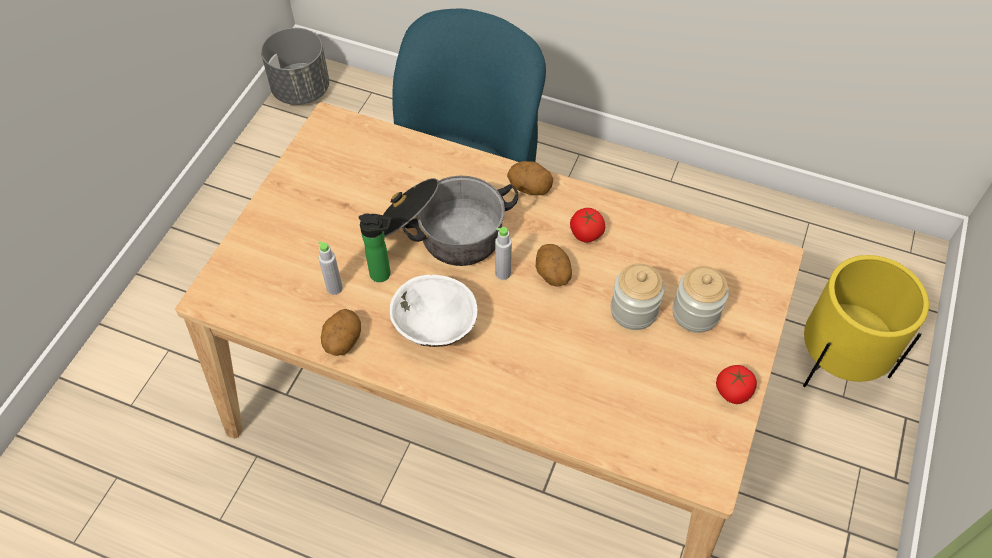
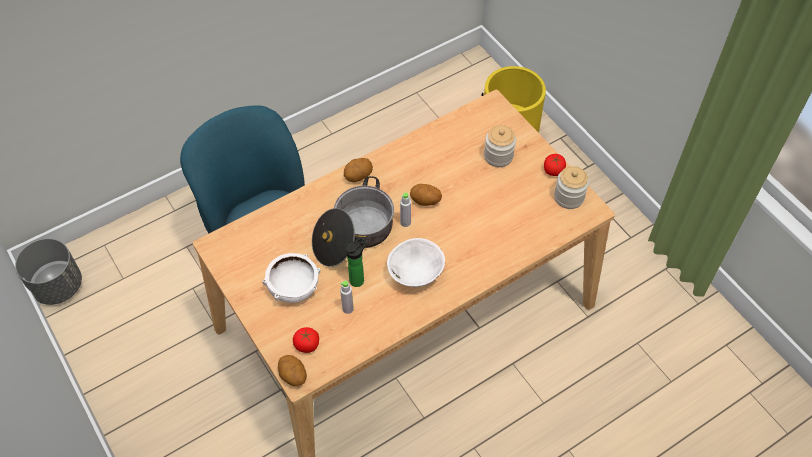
camera: 55 degrees left, 0 degrees up
potato [321,309,361,356] -> potato moved to [278,355,307,386]
tomato [570,208,605,243] -> tomato moved to [293,327,319,353]
jar [611,264,665,330] -> jar moved to [554,166,589,209]
none -> white bowl [262,253,321,303]

